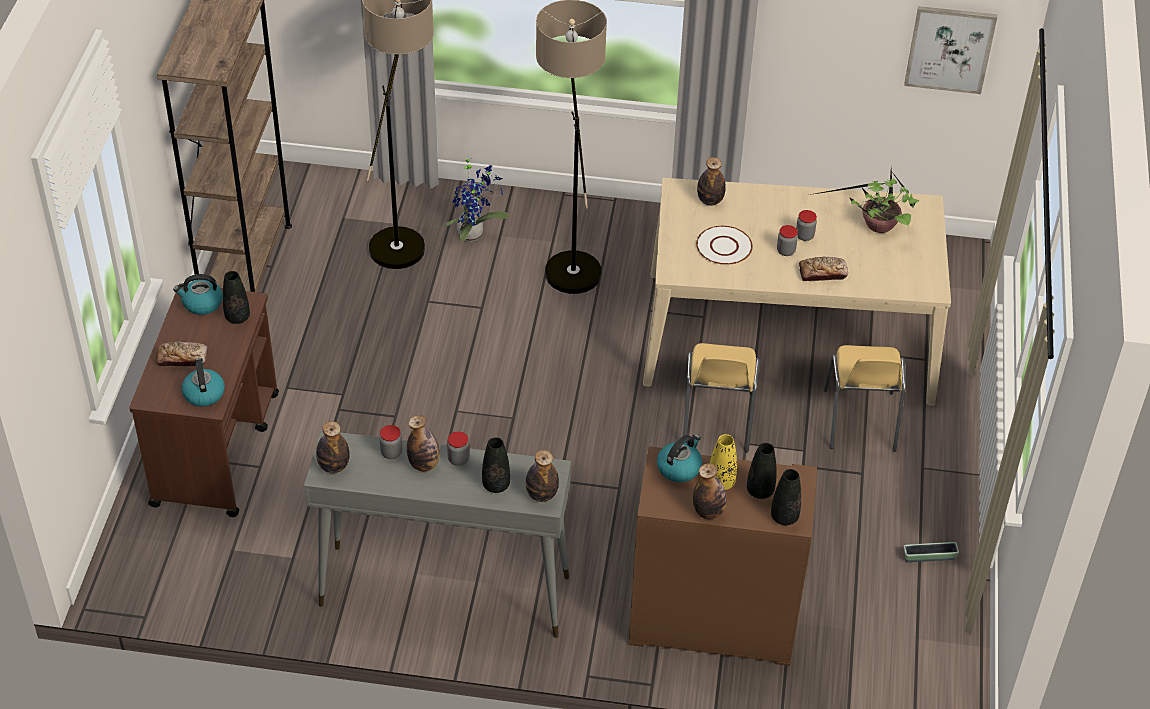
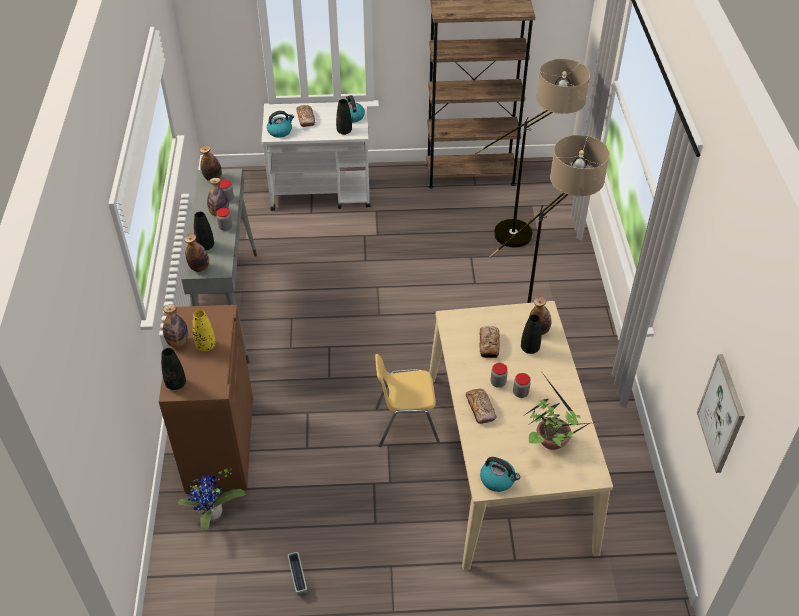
camera: 80 degrees right, 0 degrees up
brown cart [129,283,279,517] -> white cart [262,106,371,211]
potted plant [445,155,509,242] -> potted plant moved to [178,469,246,530]
kettle [657,434,702,483] -> kettle moved to [480,457,520,492]
white plate [696,226,753,265] -> bread [480,326,500,358]
black vase [747,443,777,499] -> black vase moved to [521,314,541,354]
yellow chair [824,345,906,452] -> none

